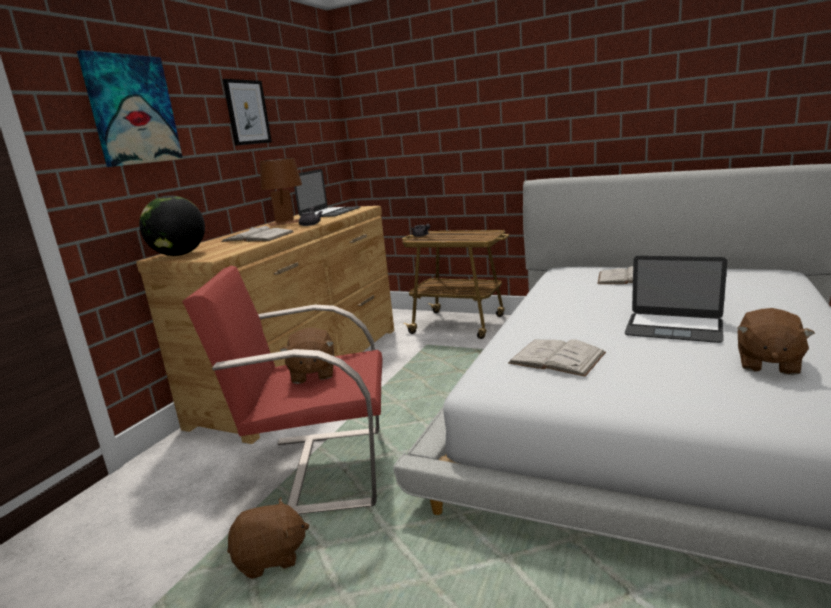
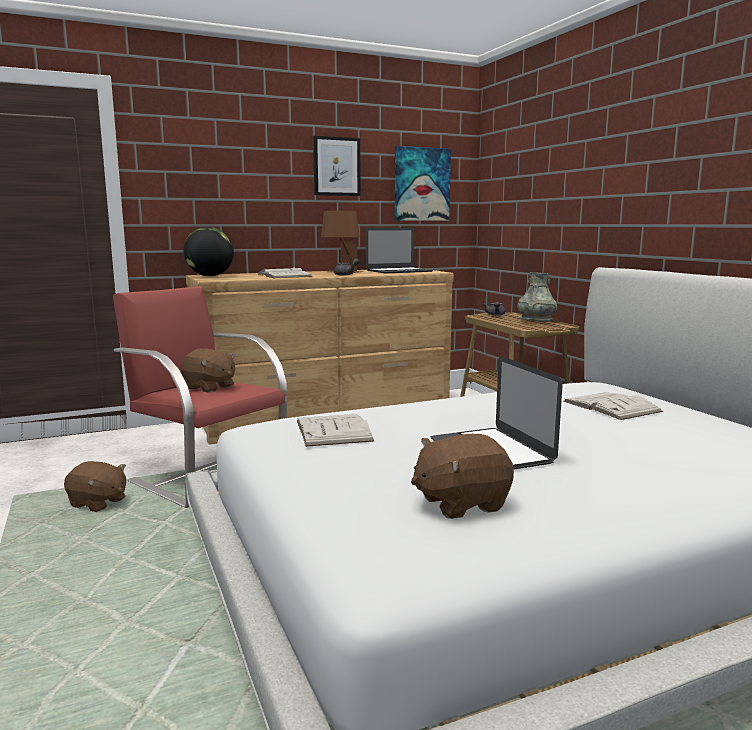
camera: 40 degrees right, 5 degrees down
picture [77,50,183,167] -> picture moved to [395,146,451,221]
brown plush toy [280,328,334,384] -> brown plush toy turned 90 degrees counterclockwise [181,349,235,392]
none -> grey vase [517,272,557,322]

